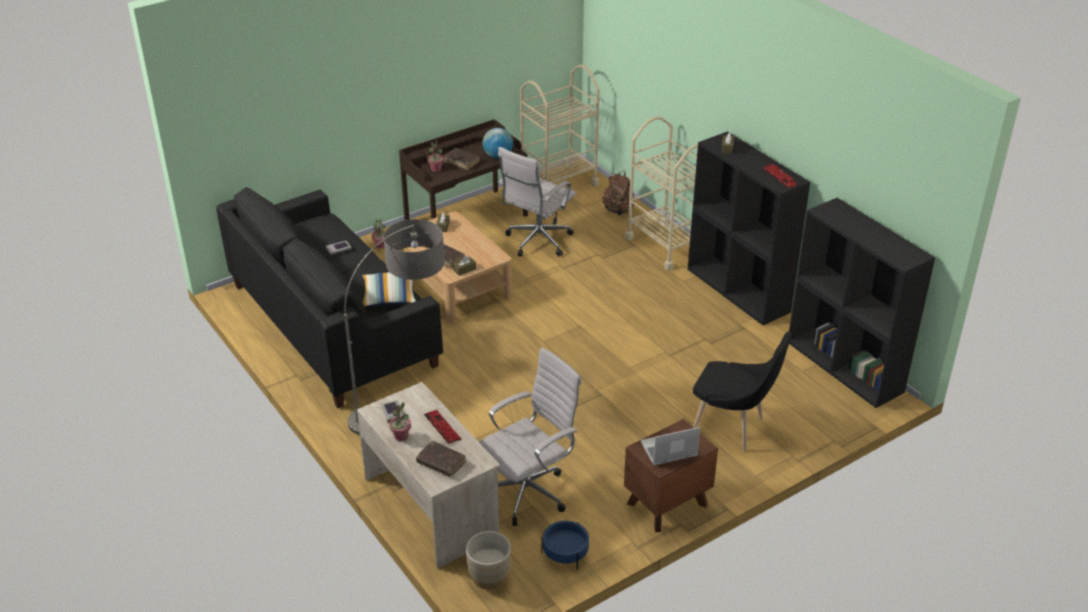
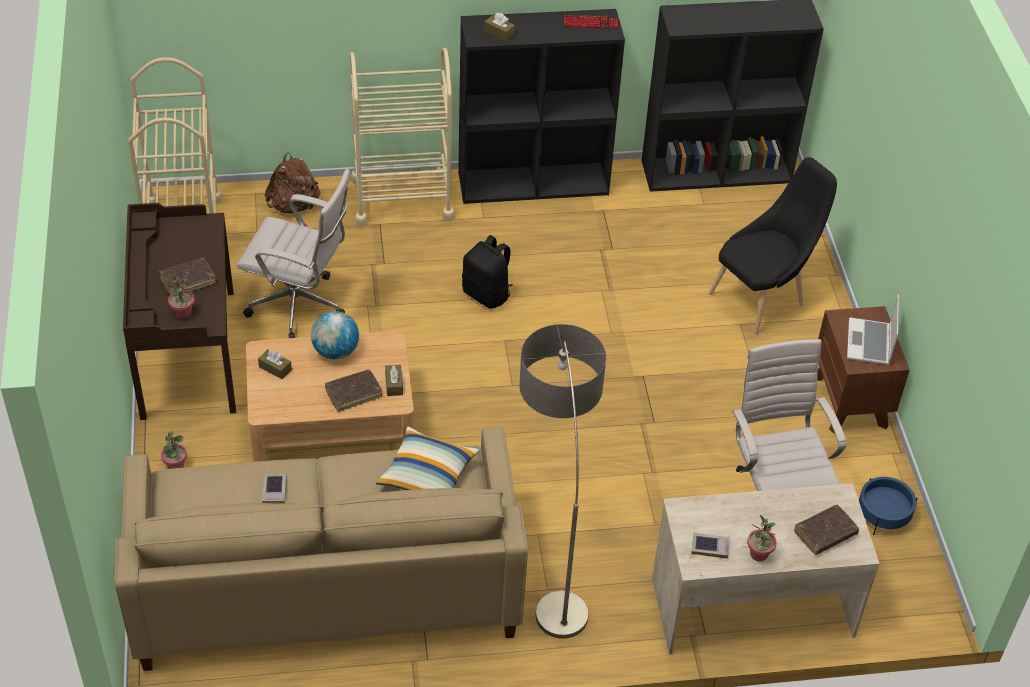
camera: 65 degrees left, 10 degrees up
black sofa [216,187,443,408] -> beige sofa [114,427,528,671]
keyboard [424,410,461,444] -> none
beige planter [466,531,511,590] -> none
globe [483,128,513,159] -> globe moved to [311,311,359,359]
white office chair [498,147,576,257] -> white office chair turned 45 degrees counterclockwise [237,169,351,338]
none -> black backpack [462,235,513,309]

